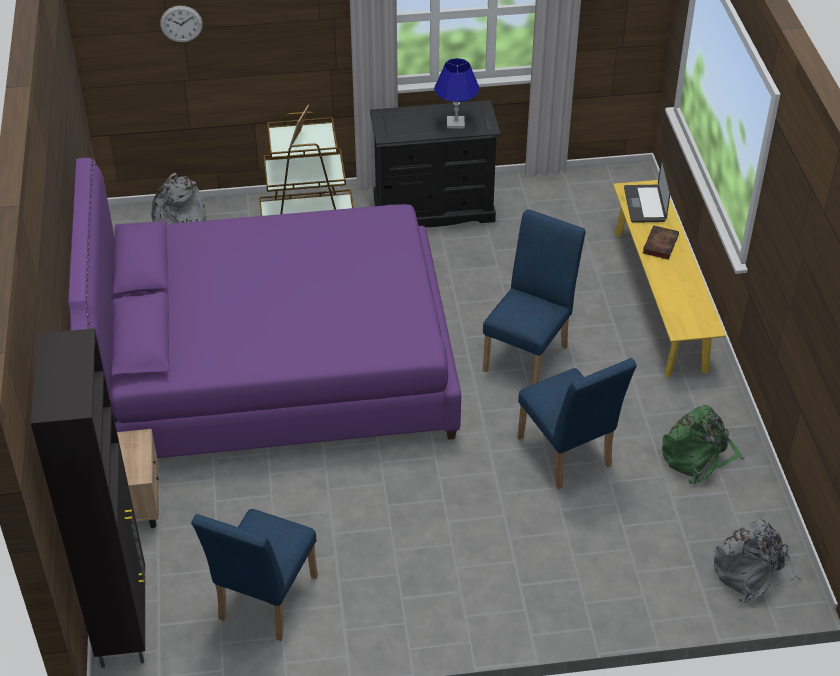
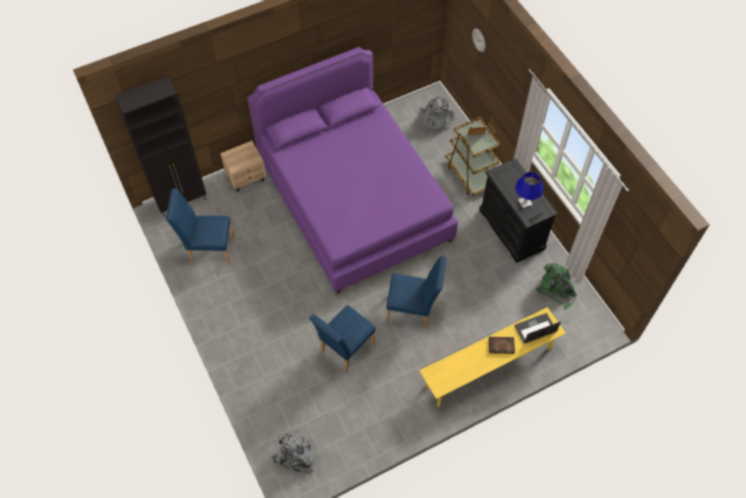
camera: 70 degrees right, 15 degrees up
green backpack [662,405,744,484] -> green backpack moved to [536,263,577,310]

